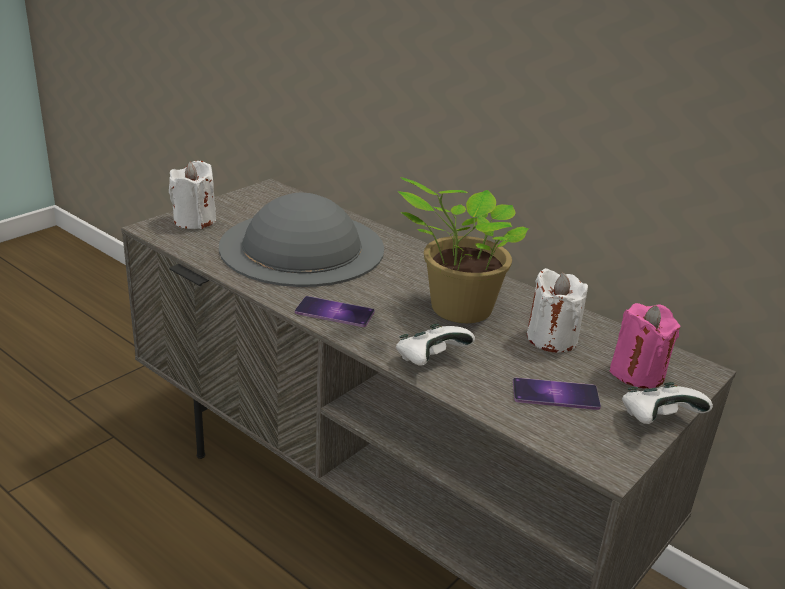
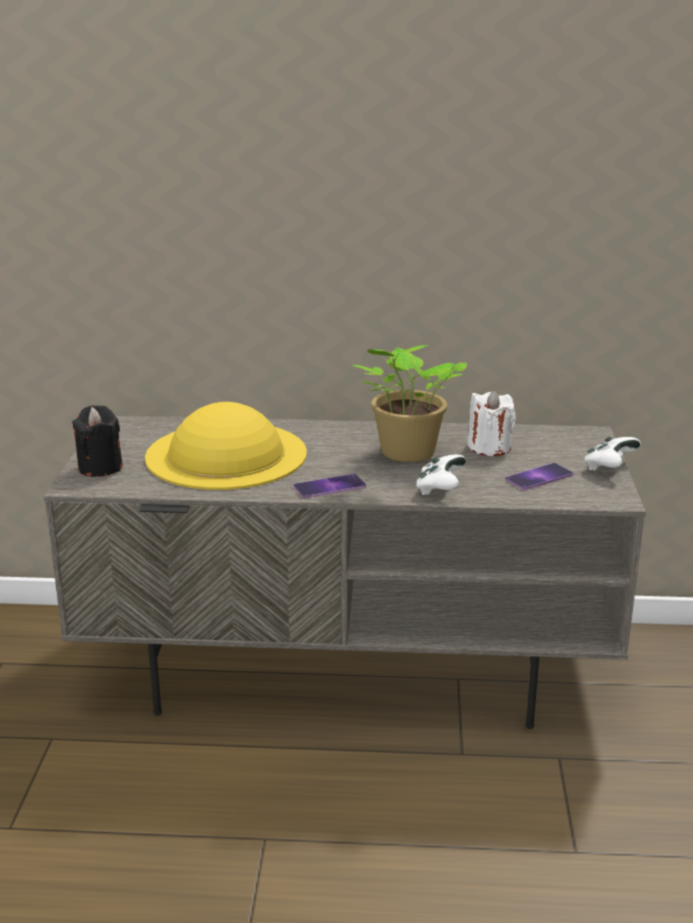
camera: 35 degrees left, 5 degrees down
white candle [169,161,216,229] -> black candle [72,405,123,477]
grey hat [219,193,384,287] -> yellow hat [145,402,307,490]
pink candle [610,303,681,388] -> none

